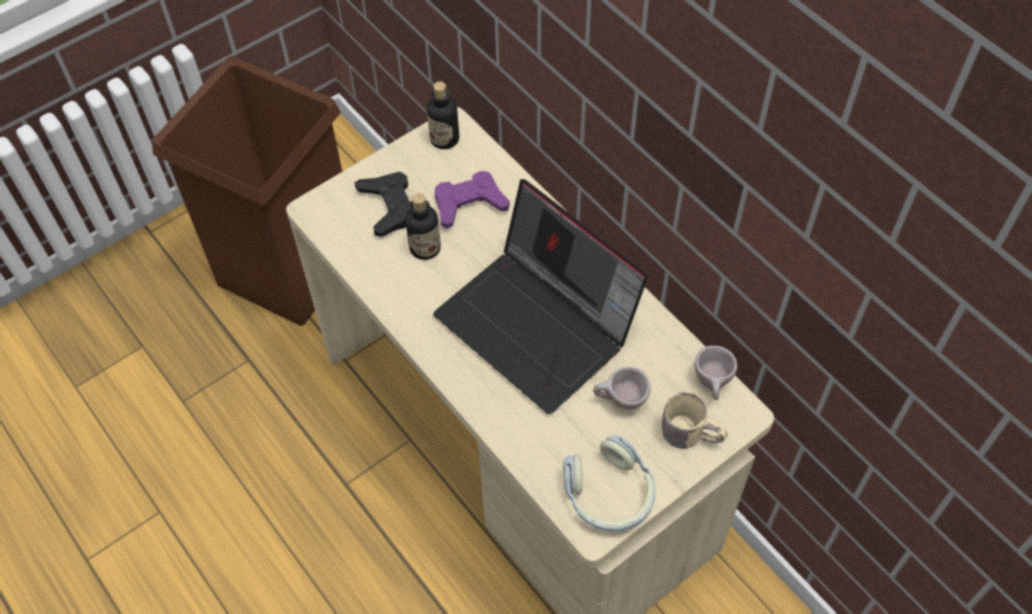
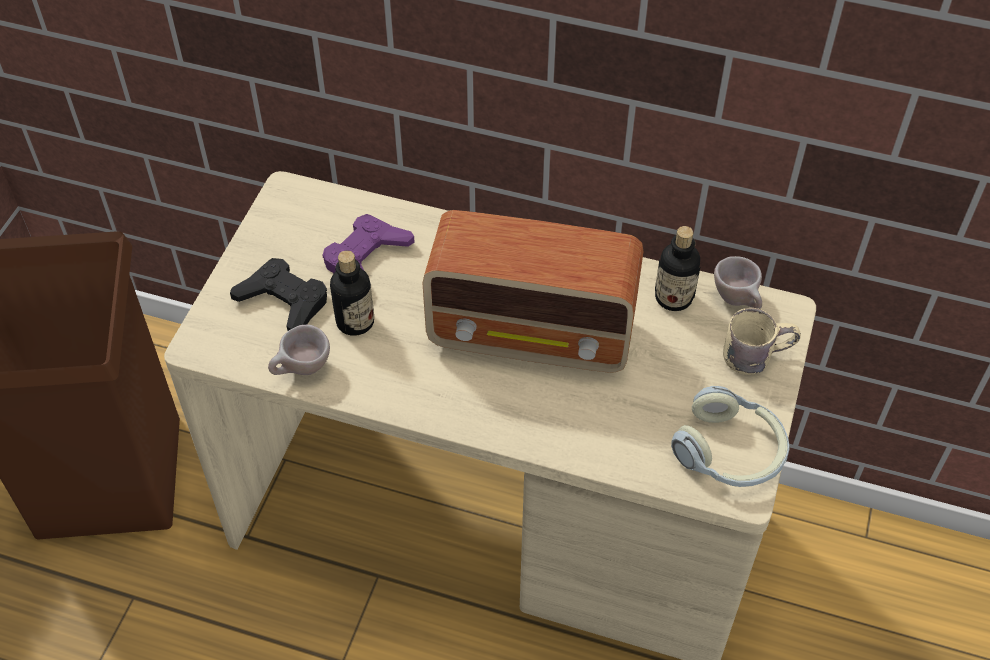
camera: 35 degrees left, 5 degrees down
bottle [427,81,459,149] -> bottle moved to [655,226,701,311]
laptop [433,179,648,414] -> radio [422,210,643,373]
beige cup [593,367,651,410] -> beige cup moved to [268,325,330,375]

